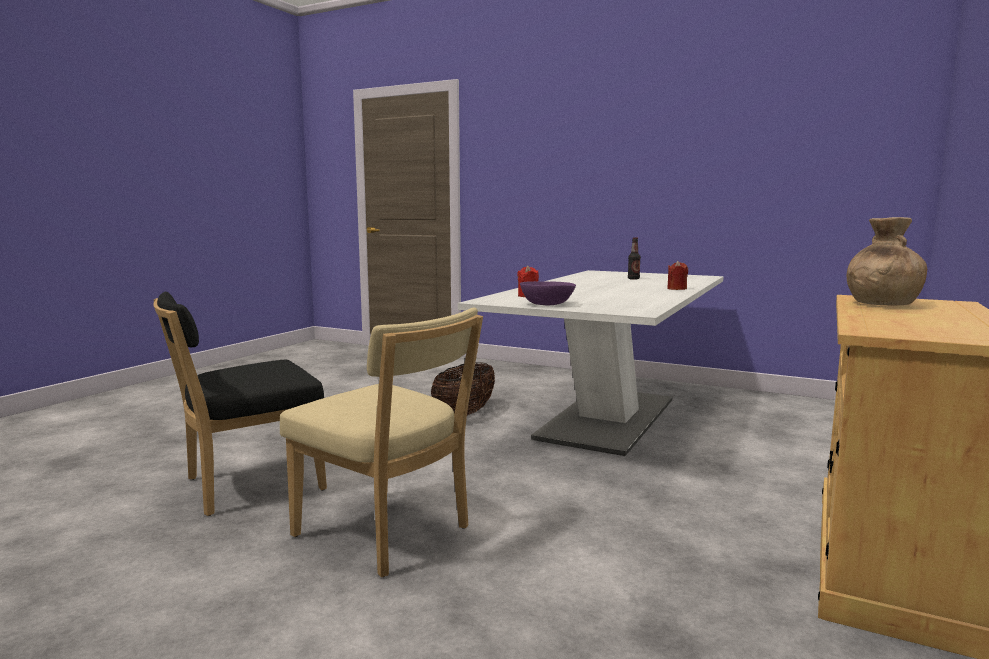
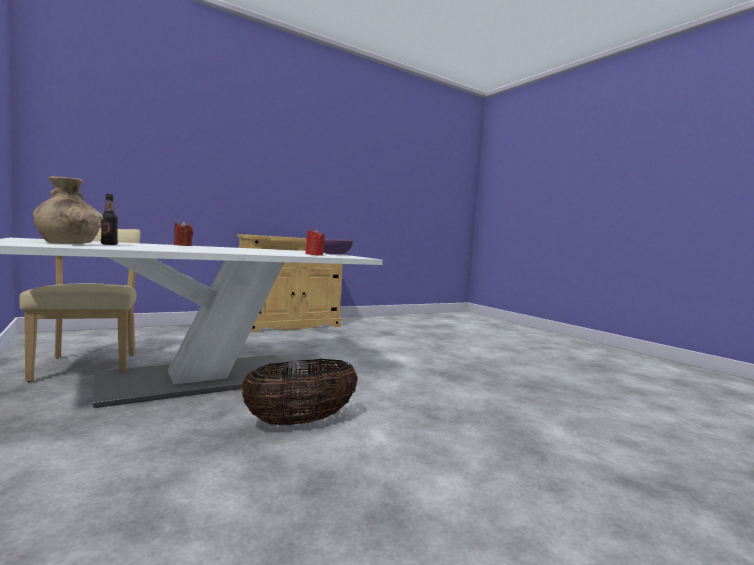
camera: 150 degrees left, 5 degrees down
black chair [153,292,327,516] -> none
beige chair [280,307,483,577] -> beige chair moved to [20,228,141,382]
brown vase [847,217,927,305] -> brown vase moved to [33,176,103,244]

